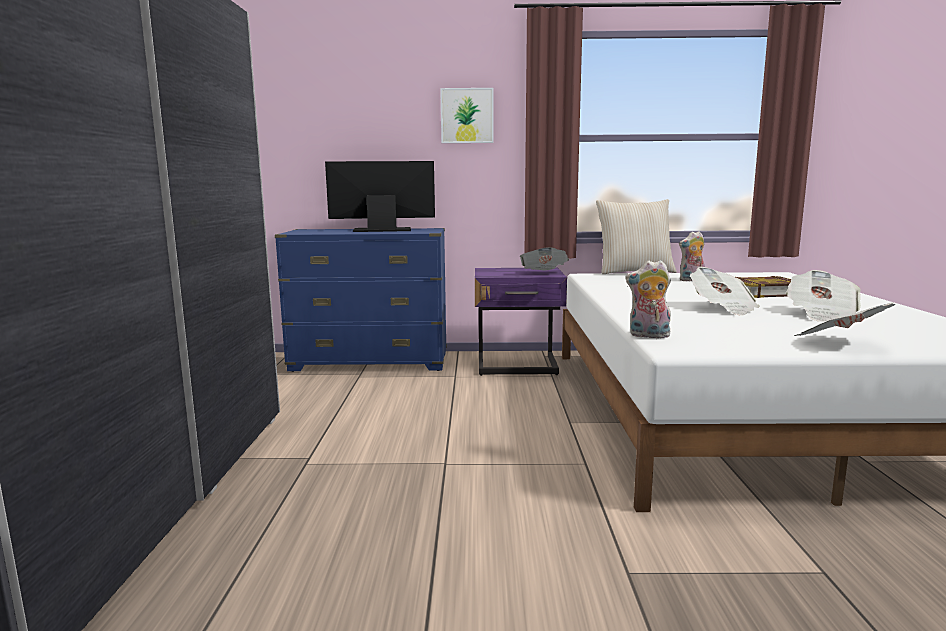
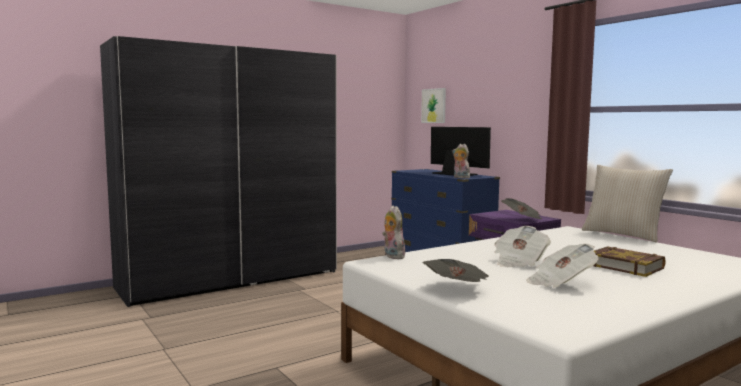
camera: 55 degrees right, 5 degrees down
picture [440,88,494,143] -> picture moved to [421,88,446,123]
plush toy [679,231,705,282] -> plush toy moved to [452,144,470,178]

